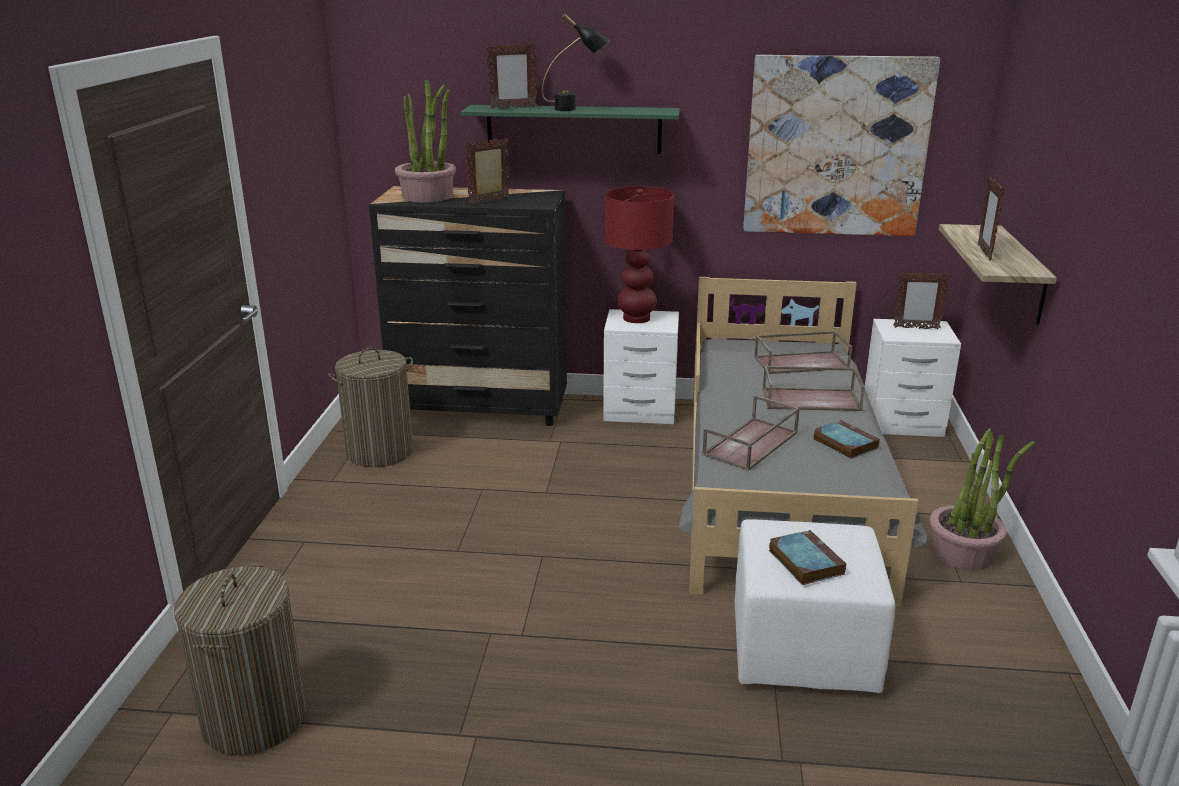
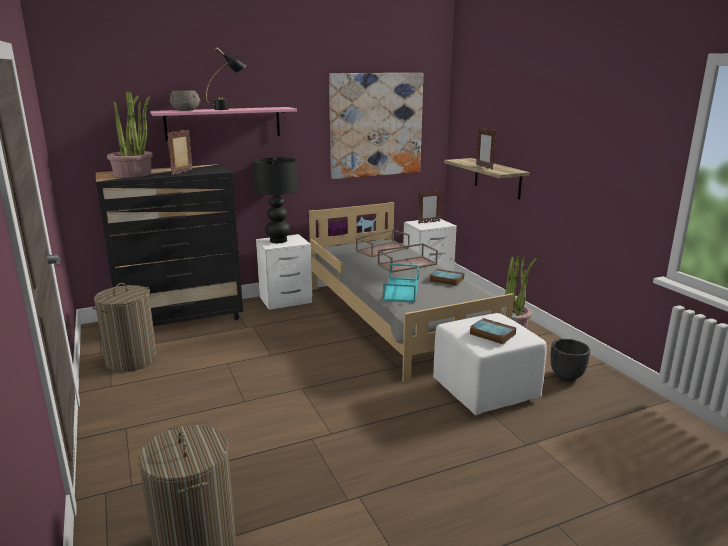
camera: 30 degrees left, 5 degrees down
green shelf [461,105,680,154] -> pink shelf [150,107,297,142]
picture frame [486,43,537,109] -> grey bowl [170,90,200,111]
red table lamp [604,186,674,323] -> black table lamp [252,157,298,243]
brown tray [702,395,800,471] -> turquoise tray [383,264,419,302]
none -> black planter [550,339,590,382]

